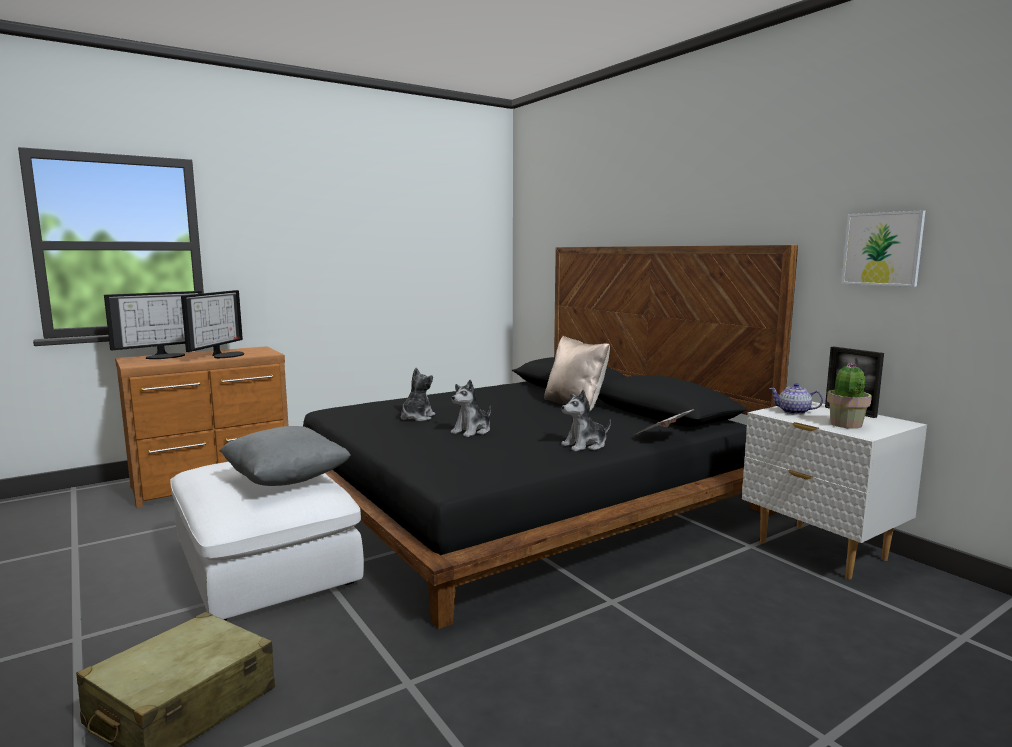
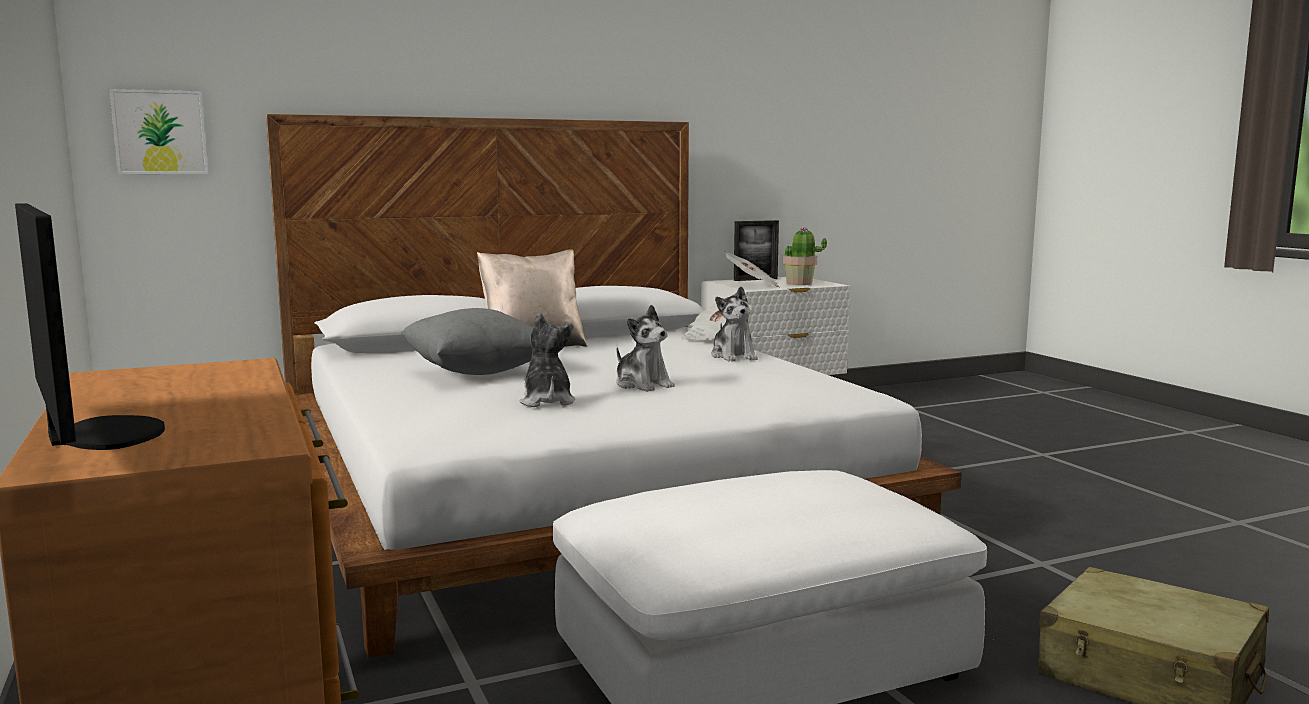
camera: 80 degrees left, 0 degrees up
monitor [181,290,244,358] -> none
grey pillow [219,426,351,486] -> grey pillow moved to [401,308,533,375]
black bed [303,245,798,629] -> white bed [266,114,962,658]
plush toy [401,368,435,422] -> plush toy turned 45 degrees clockwise [519,313,575,407]
teapot [769,383,823,415] -> newspaper [721,250,781,288]
picture [841,210,925,287] -> picture moved to [110,89,209,174]

